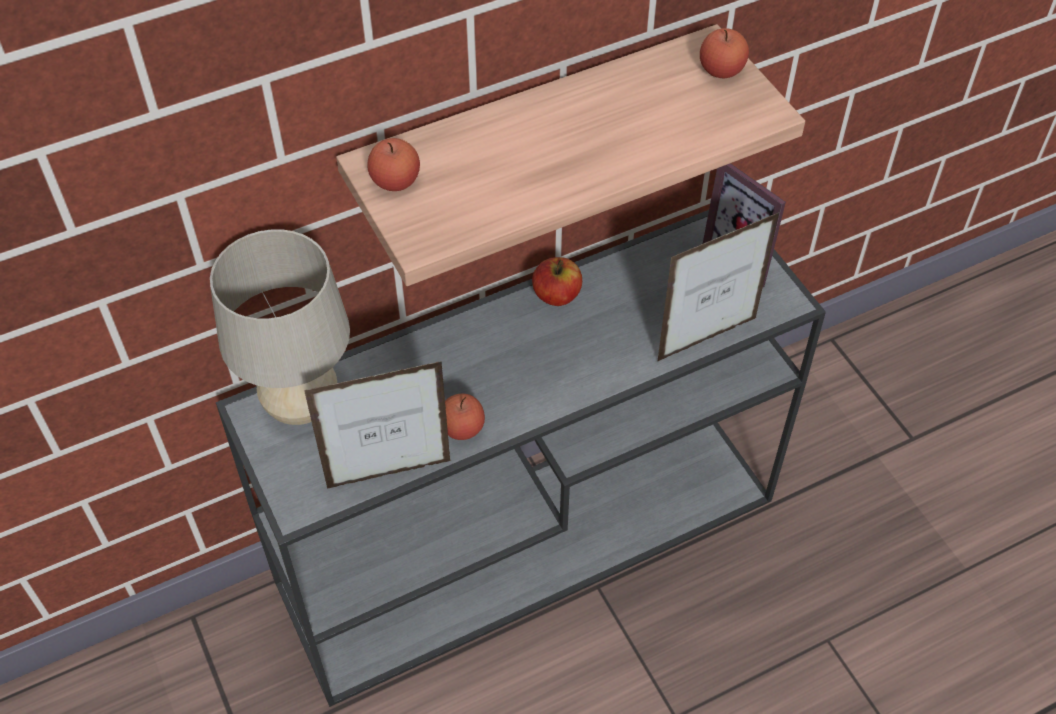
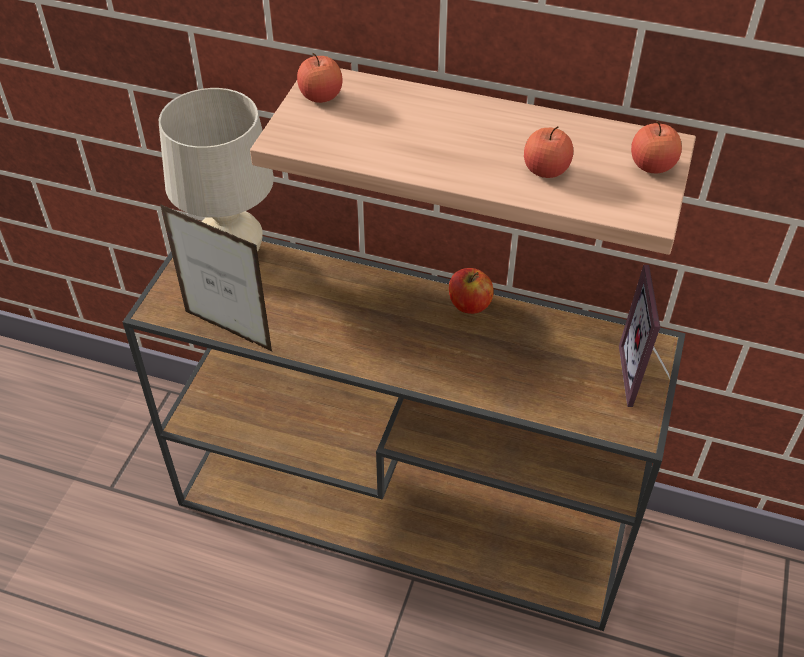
camera: 45 degrees right, 5 degrees down
grey console table [216,210,826,707] -> brown console table [123,236,685,631]
apple [445,394,485,440] -> apple moved to [524,126,573,178]
picture frame [657,212,780,362] -> none

